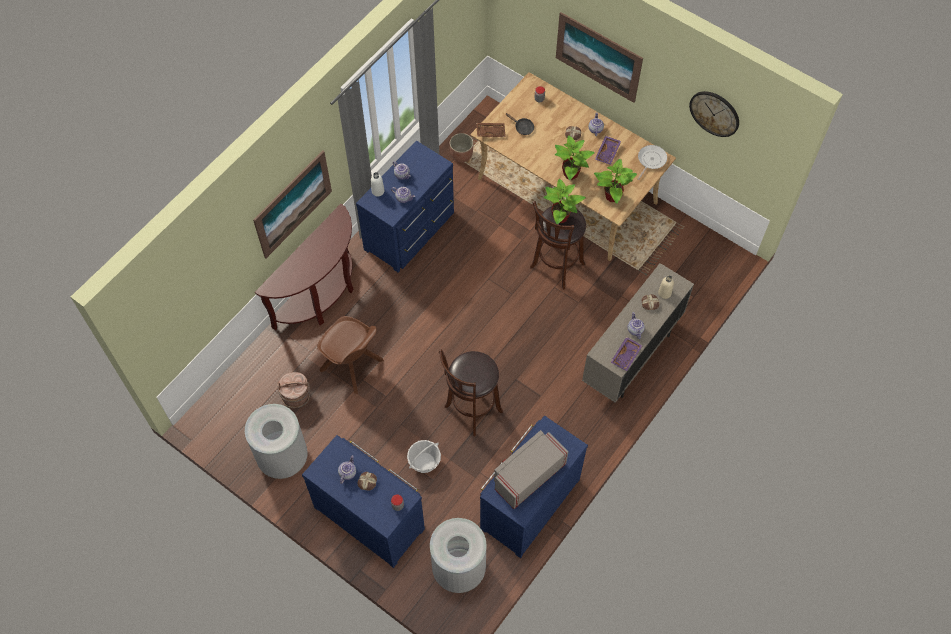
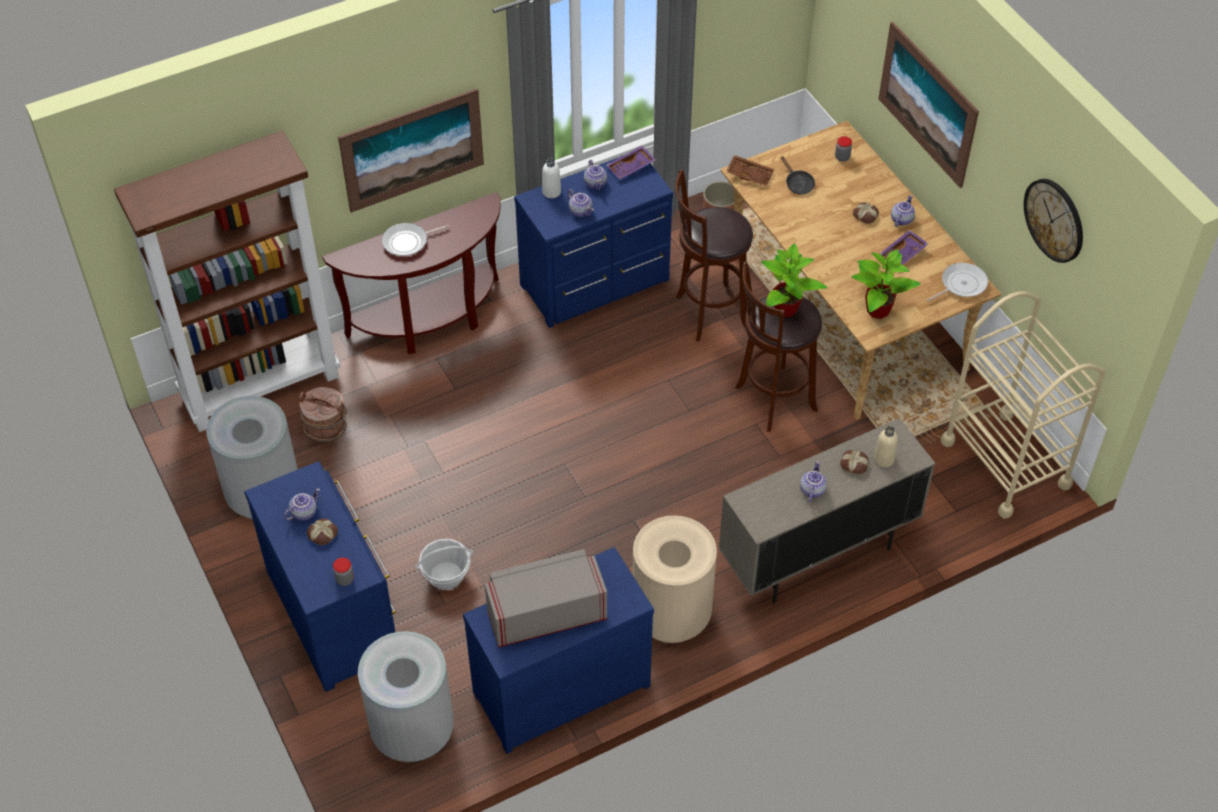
camera: 25 degrees right, 10 degrees down
brown chair [317,316,384,394] -> none
brown stool [439,349,503,437] -> brown stool moved to [675,169,753,342]
potted plant [555,135,595,180] -> none
purple tray [611,337,643,371] -> purple tray moved to [606,146,655,180]
none -> brown bookcase [114,131,341,432]
none -> frying pan [382,223,449,256]
none -> beige trash can [632,515,717,643]
none -> beige cart [941,291,1106,519]

